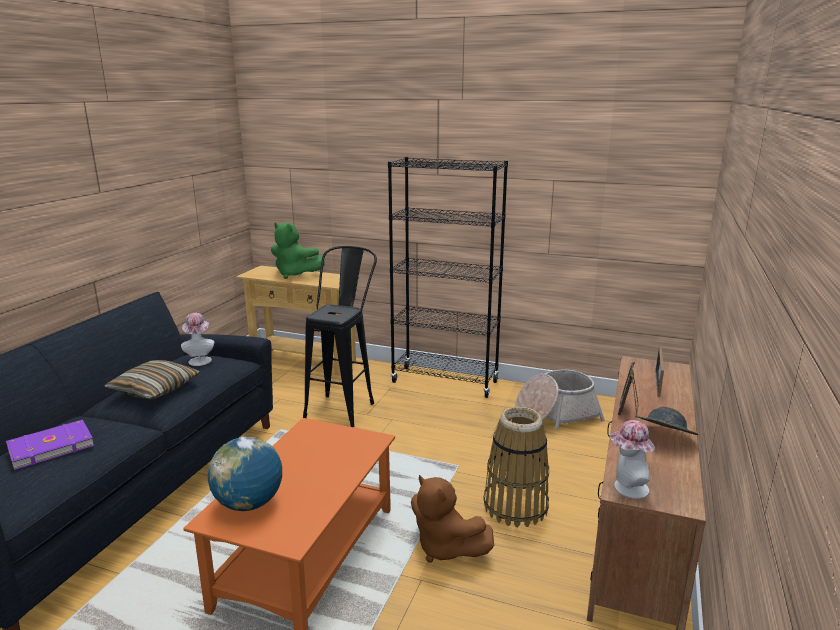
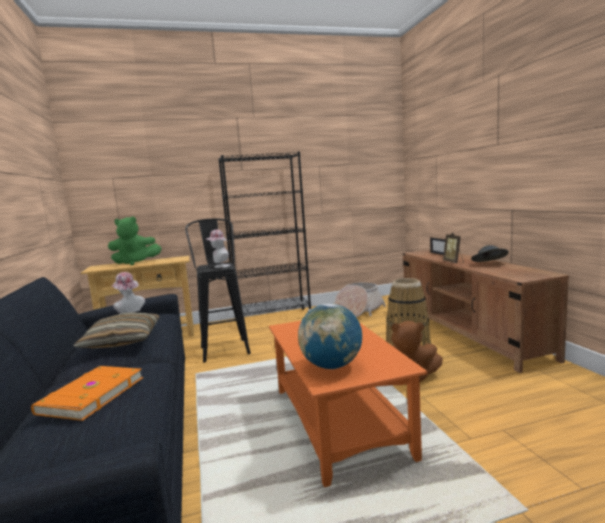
camera: 35 degrees left, 10 degrees down
purple book [6,420,94,470] -> orange book [31,366,143,421]
hat [608,420,655,499] -> hat moved to [205,230,231,268]

